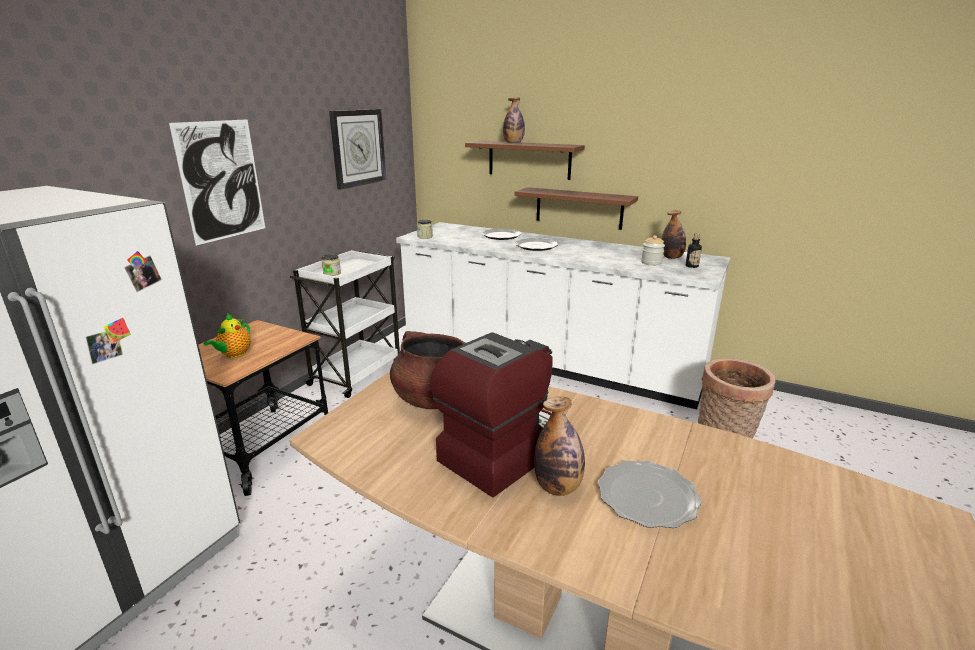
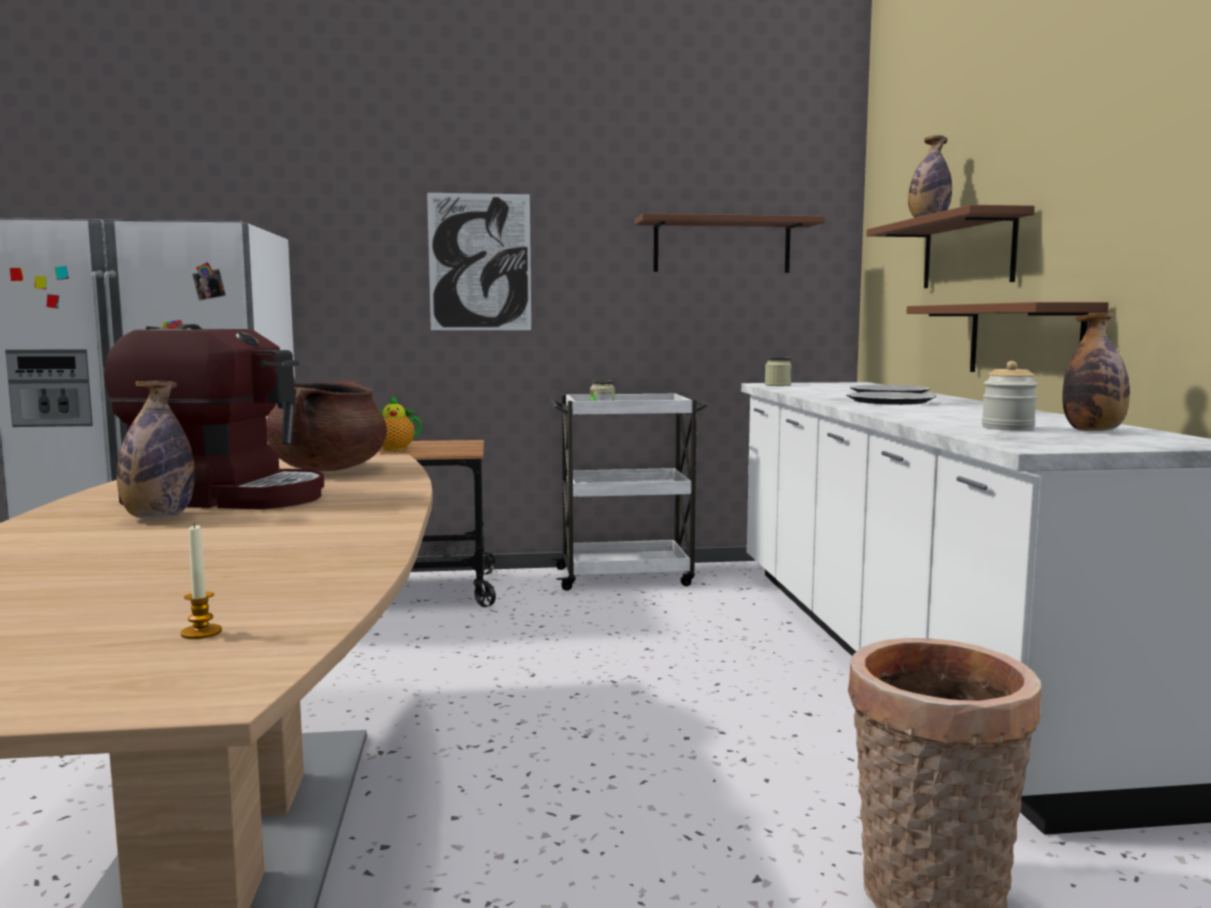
camera: 55 degrees right, 15 degrees down
wall clock [329,109,386,190] -> brown shelf [635,213,825,273]
plate [598,460,702,528] -> none
bottle [686,234,702,268] -> none
none -> candle [181,523,222,639]

